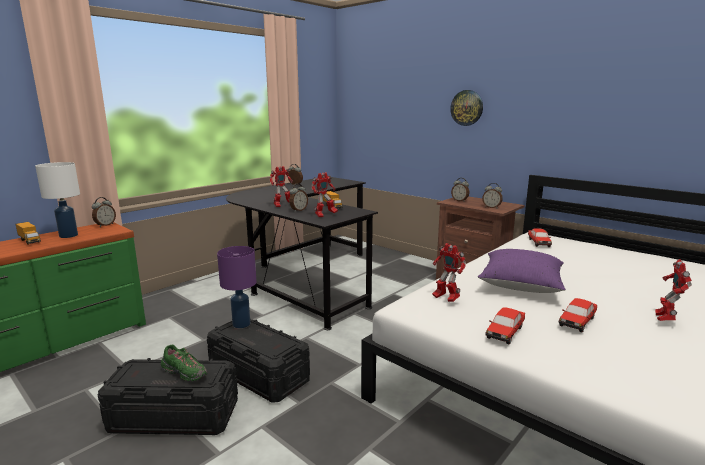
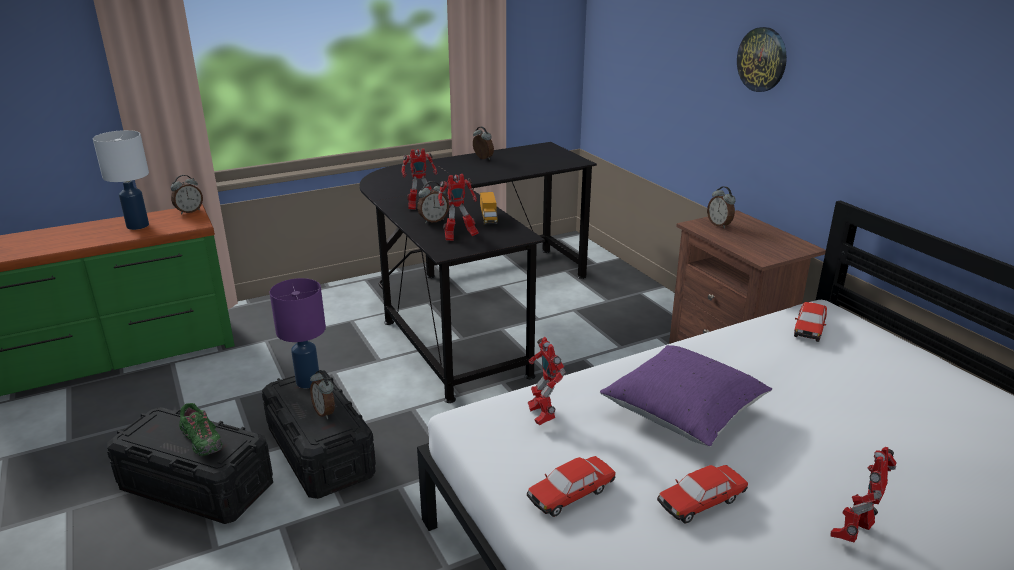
camera: 20 degrees right, 10 degrees up
toy truck [15,222,41,245] -> none
alarm clock [482,183,503,209] -> alarm clock moved to [310,370,335,419]

